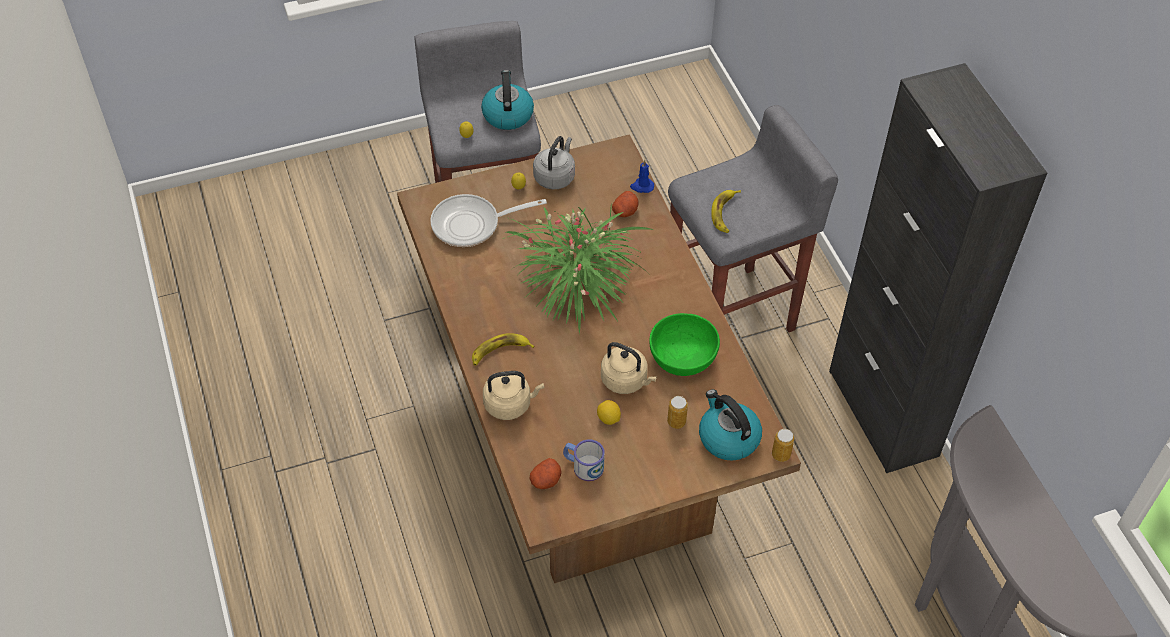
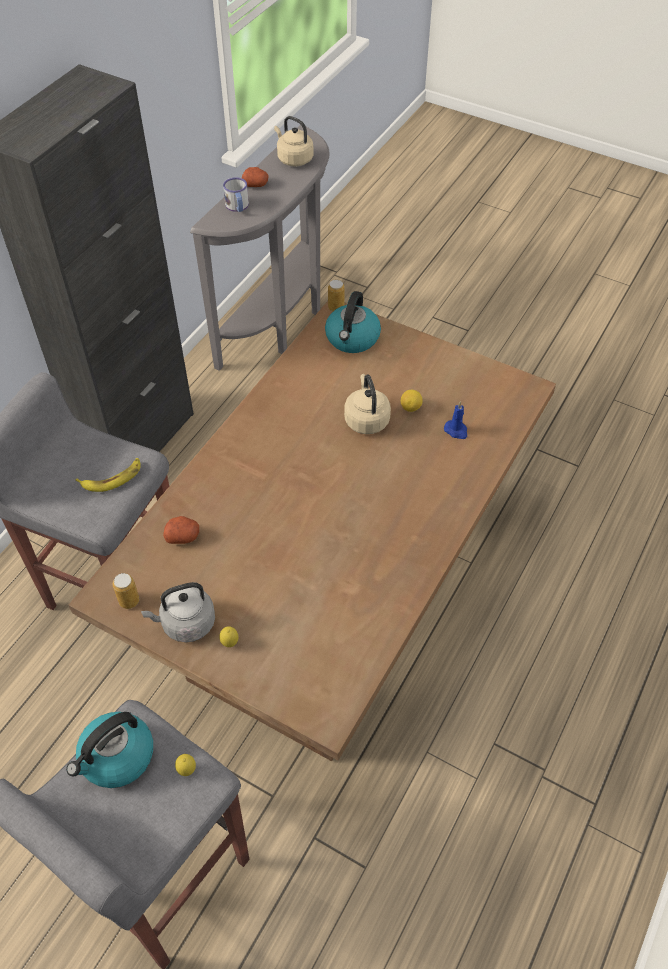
camera: 130 degrees left, 0 degrees up
frying pan [430,194,547,247] -> none
banana [472,333,535,366] -> none
beige kettle [483,371,544,420] -> beige kettle moved to [274,116,314,167]
potted plant [503,206,654,334] -> none
potato [530,458,562,489] -> potato moved to [242,167,269,187]
mug [563,439,605,481] -> mug moved to [223,177,249,212]
blue candle [630,160,654,193] -> blue candle moved to [444,401,467,439]
green bowl [649,313,720,376] -> none
can [667,396,688,429] -> can moved to [113,573,139,609]

